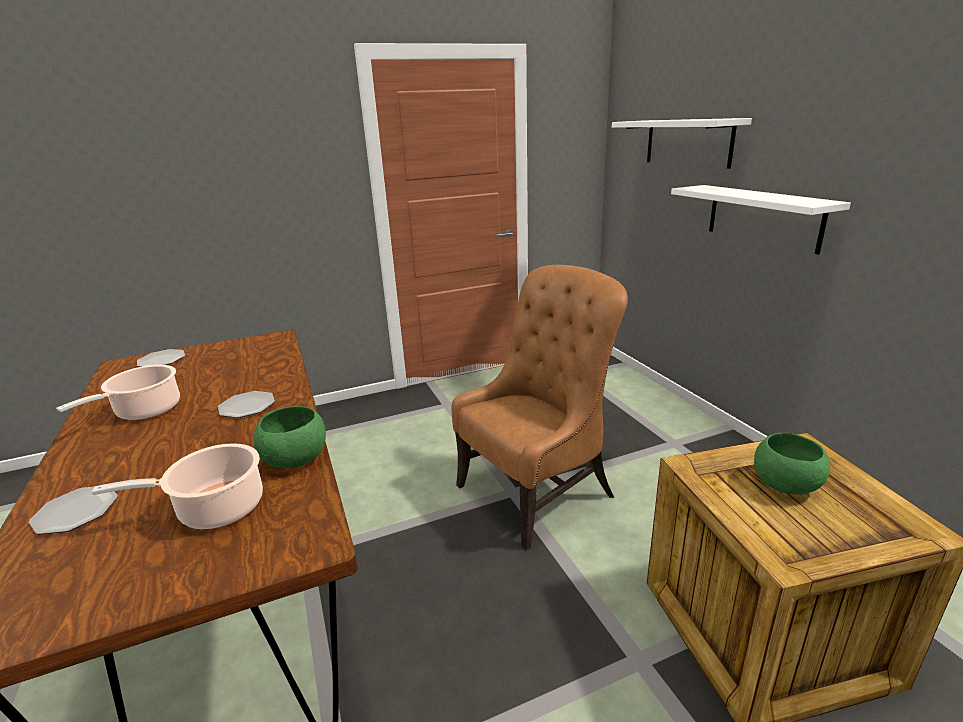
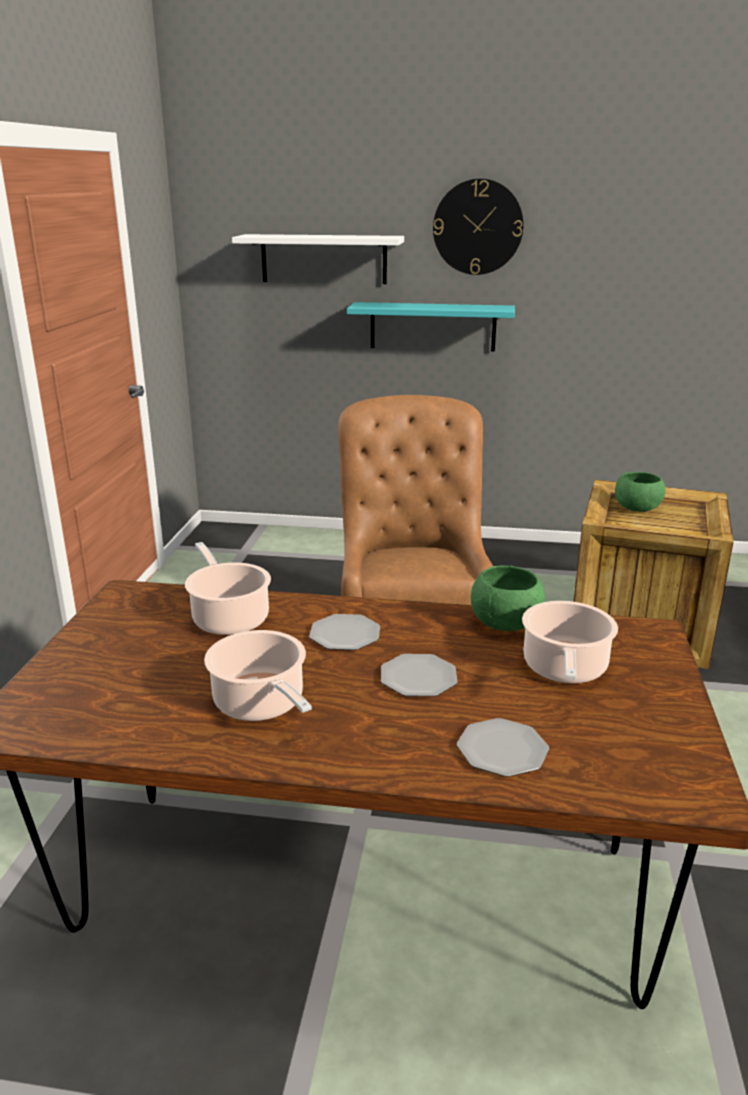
camera: 60 degrees left, 0 degrees up
plate [137,349,185,367] -> plate moved to [381,654,457,697]
white shelf [671,185,851,255] -> turquoise shelf [347,302,515,352]
none -> cooking pot [185,542,271,635]
none -> wall clock [433,179,524,275]

